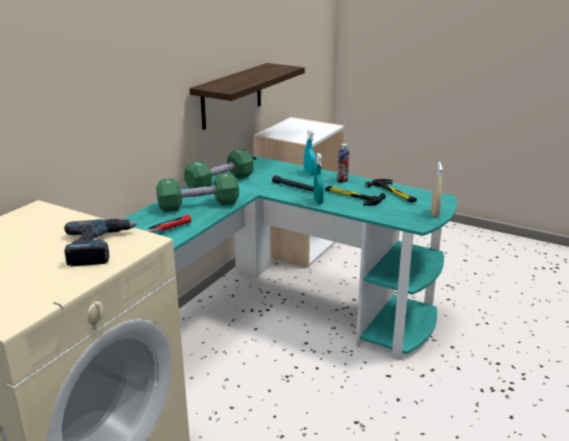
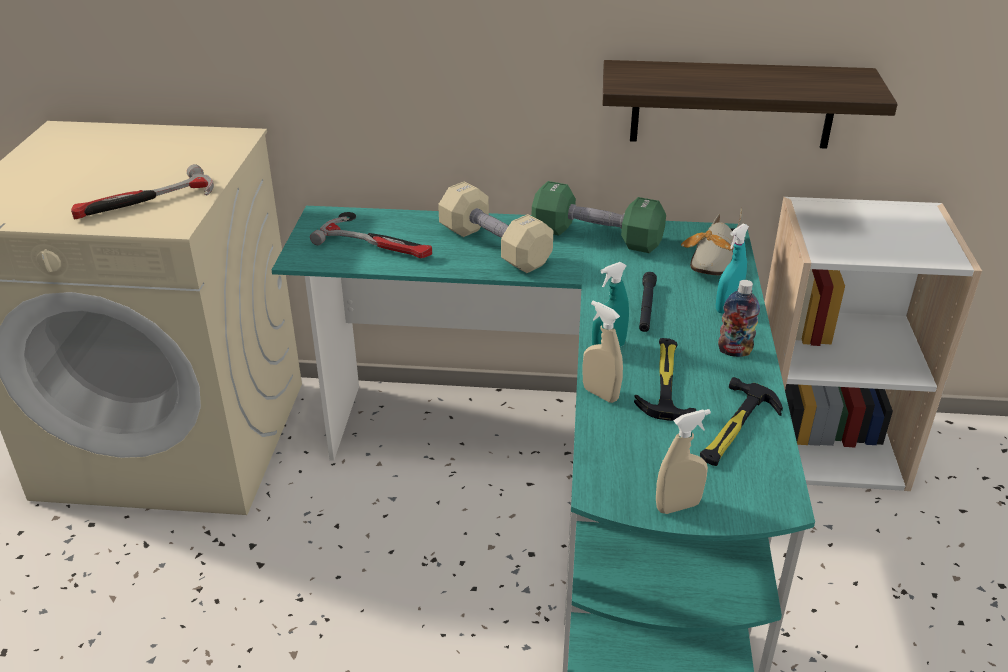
camera: 65 degrees right, 10 degrees up
power drill [64,219,138,266] -> hammer [71,164,214,220]
green dumbbell [156,172,239,212] -> beige dumbbell [438,181,553,273]
none -> beige spray bottle [582,301,623,403]
none -> shoe [681,207,743,275]

